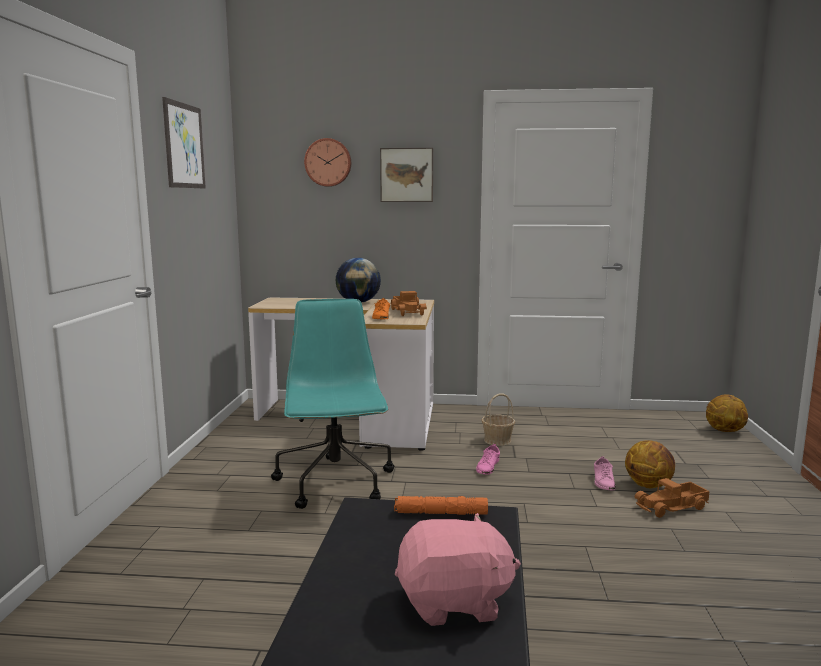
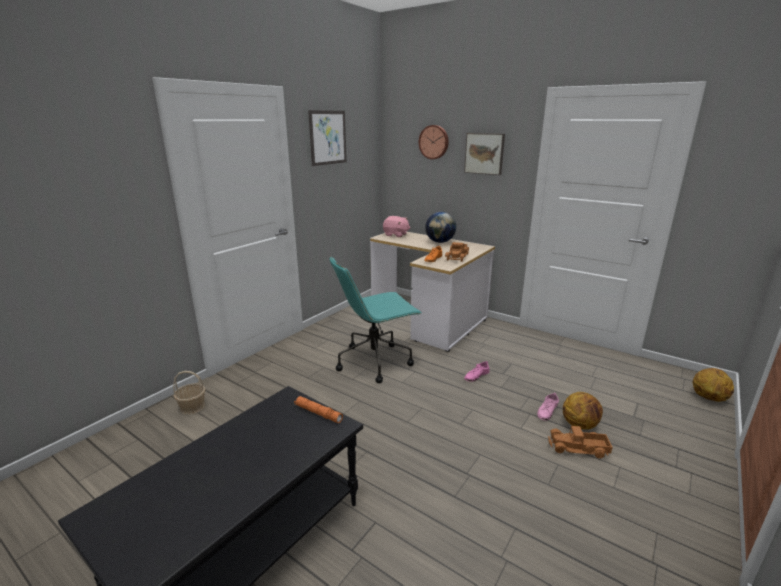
camera: 30 degrees right, 10 degrees up
turquoise office chair [271,299,394,509] -> turquoise office chair turned 135 degrees counterclockwise [330,257,421,383]
pink plush toy [395,513,521,626] -> pink plush toy moved to [383,216,410,237]
basket [482,393,515,446] -> basket moved to [173,371,205,415]

